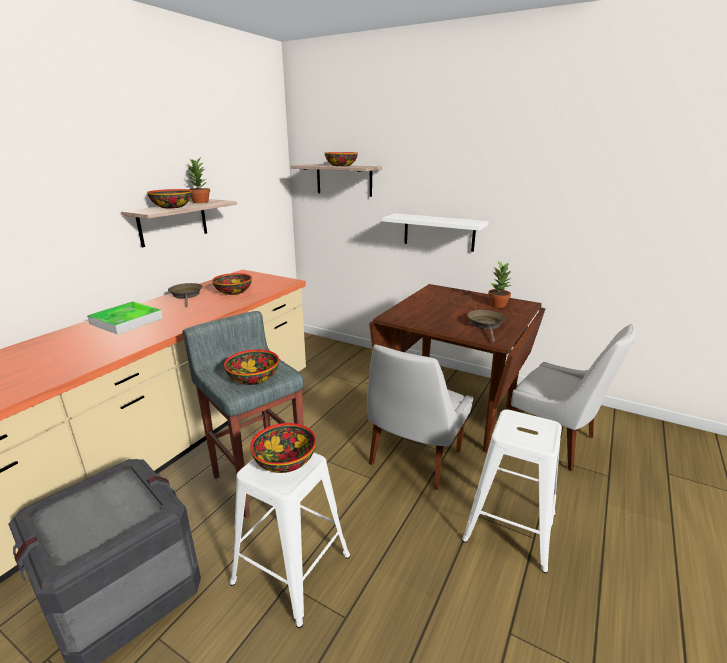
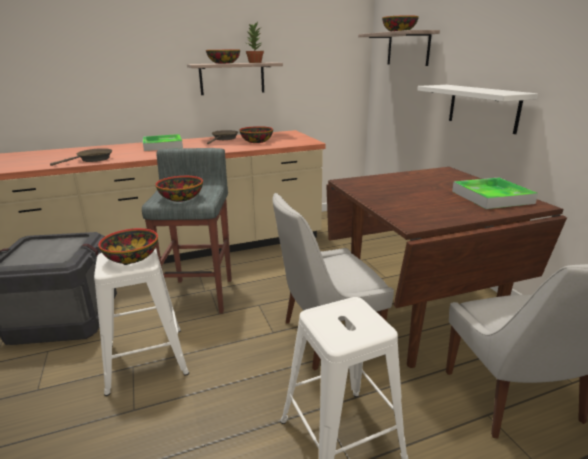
camera: 40 degrees right, 0 degrees up
brown frying pan [467,310,505,342] -> brown frying pan moved to [50,148,113,166]
potted plant [488,261,512,308] -> tray [452,178,538,209]

